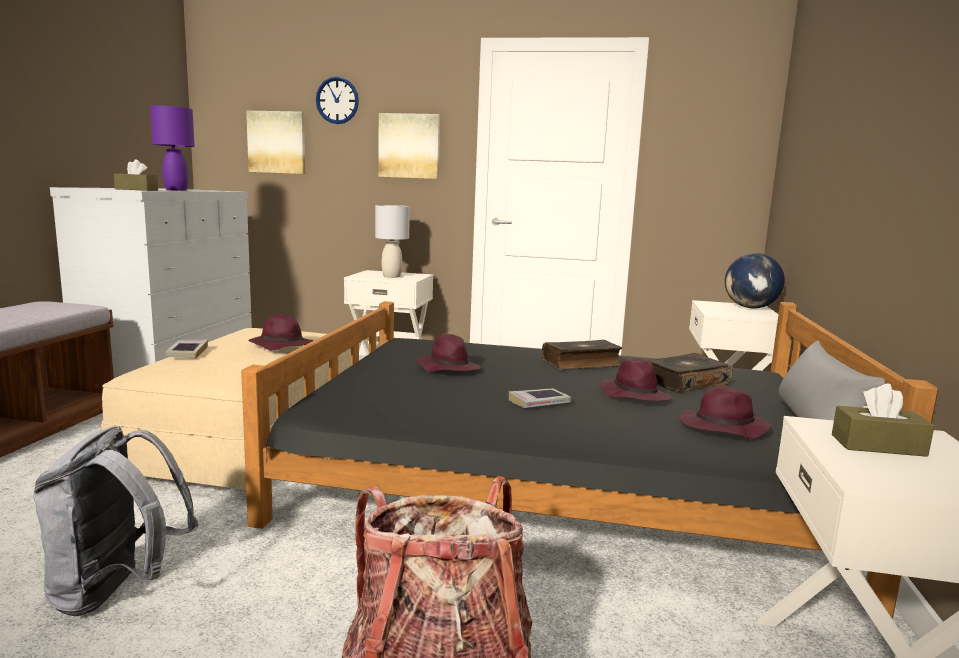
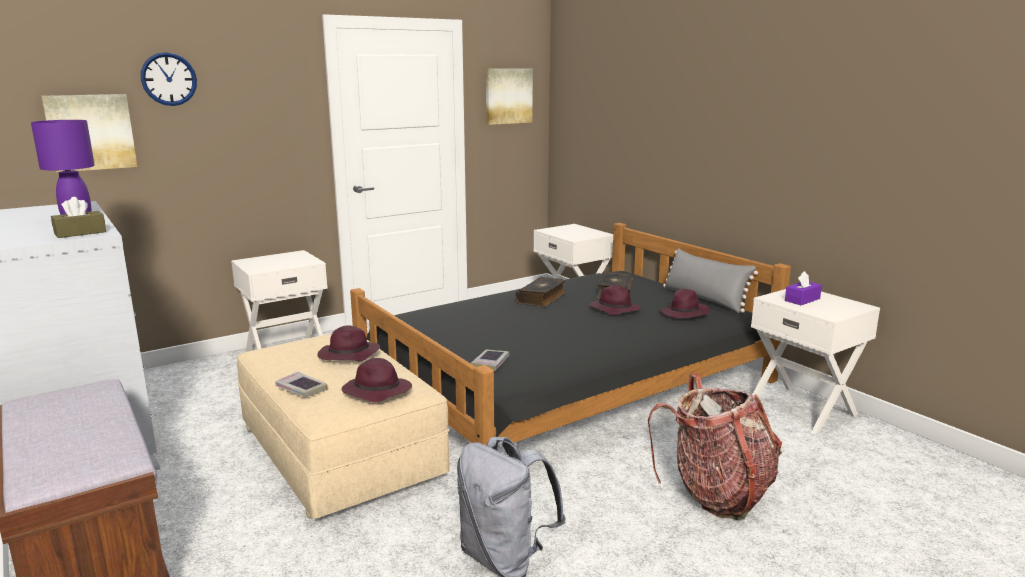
camera: 45 degrees left, 5 degrees up
grey table lamp [375,205,410,278] -> none
picture [378,113,440,179] -> picture moved to [486,68,533,125]
purple hat [417,334,481,372] -> purple hat moved to [342,358,412,403]
book [509,389,571,408] -> book moved to [471,349,509,371]
globe [725,253,785,308] -> none
brown tissue box [832,383,935,457] -> purple tissue box [785,271,822,305]

